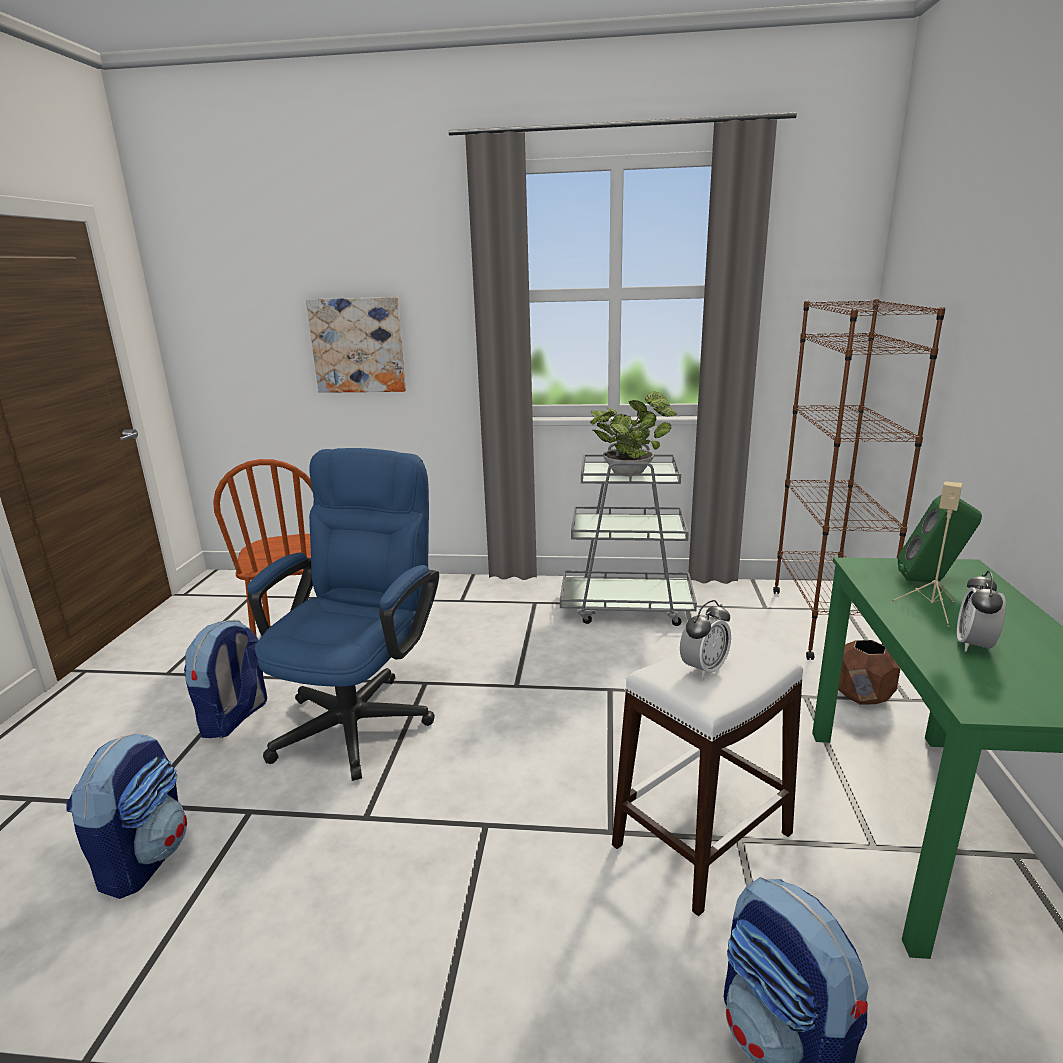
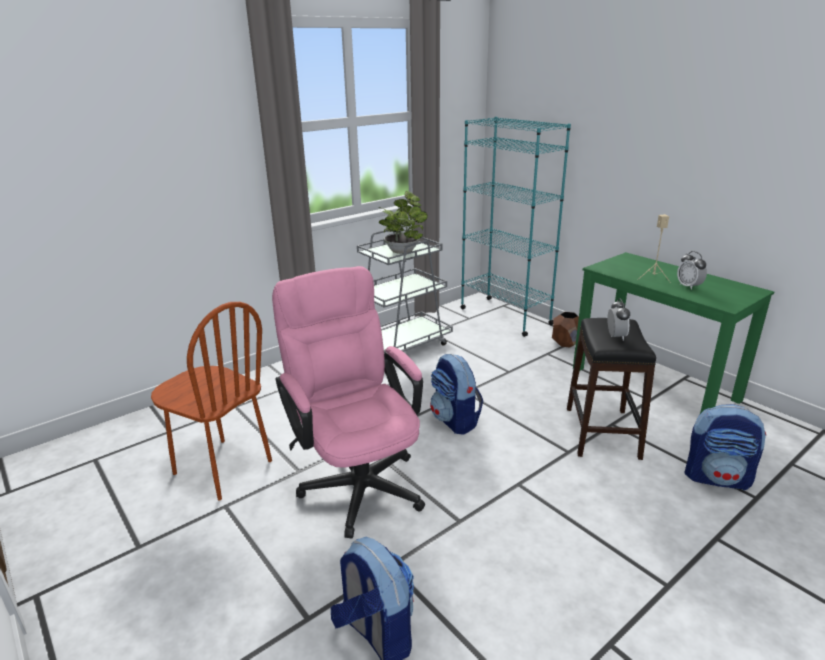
camera: 45 degrees left, 5 degrees up
backpack [184,620,267,738] -> backpack moved to [430,354,483,435]
blue office chair [247,448,439,781] -> pink office chair [272,266,425,539]
picture [306,297,406,393] -> none
white stool [612,632,803,916] -> black stool [567,318,656,460]
brown bookcase [773,299,946,660] -> turquoise bookcase [460,117,571,337]
green speaker [898,495,982,582] -> none

